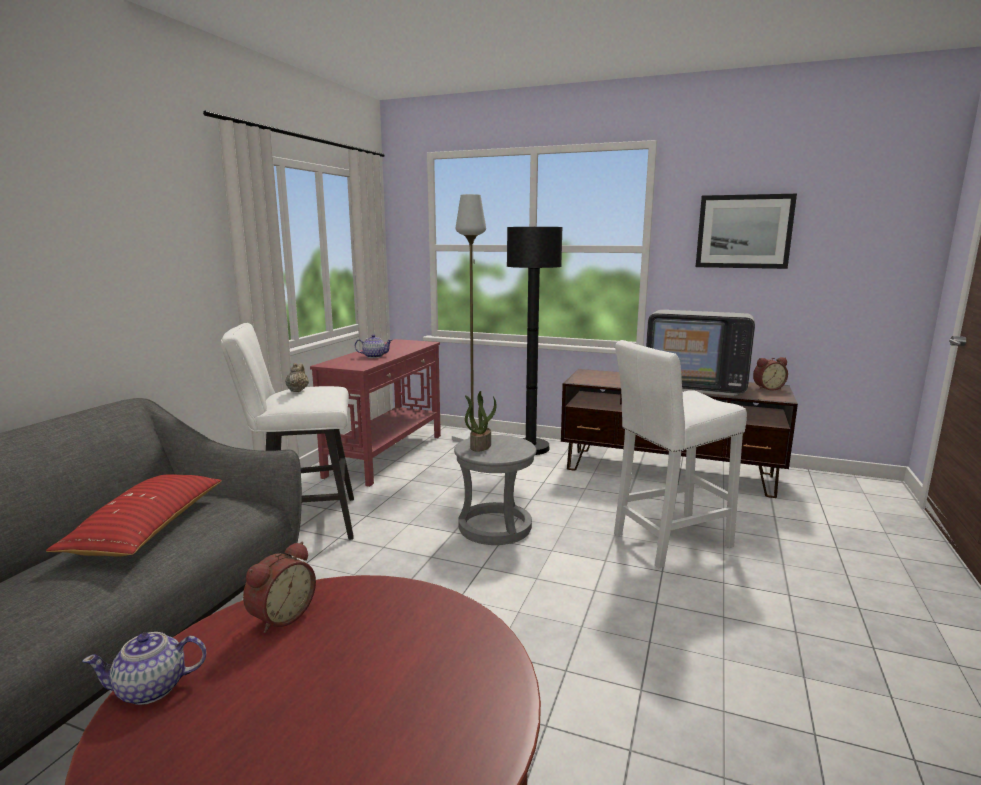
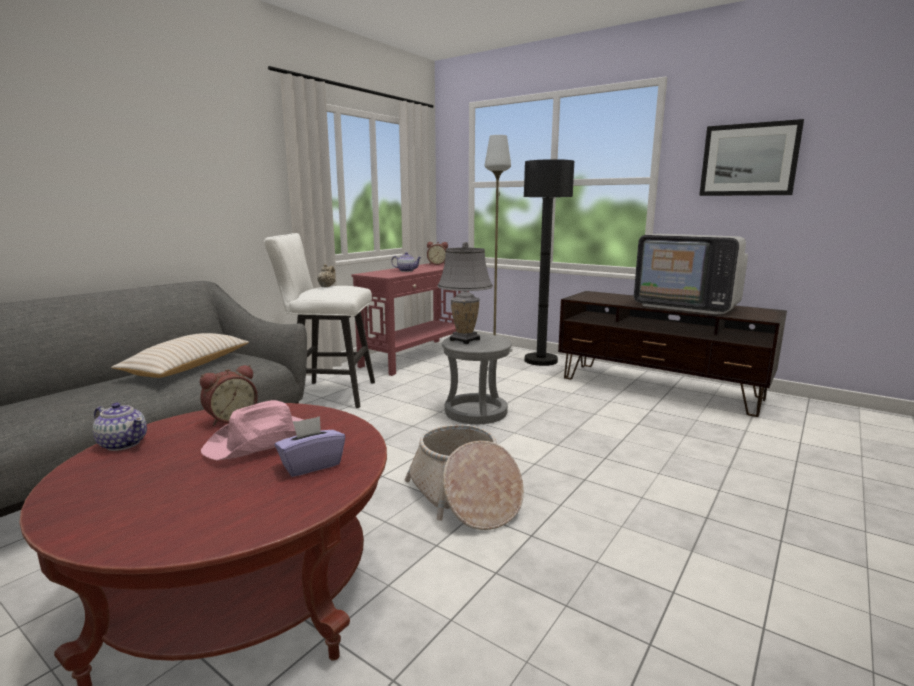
camera: 15 degrees right, 0 degrees up
red pillow [46,474,222,557] -> beige pillow [111,333,249,378]
teapot [82,632,206,705] -> teapot turned 150 degrees counterclockwise [93,402,147,451]
potted plant [465,391,497,452] -> grey table lamp [437,242,493,344]
white stool [614,340,747,568] -> none
alarm clock [753,357,788,391] -> alarm clock moved to [427,242,448,265]
none -> pink hat [201,400,304,461]
none -> purple tissue box [275,416,345,477]
none -> basket [405,425,524,530]

